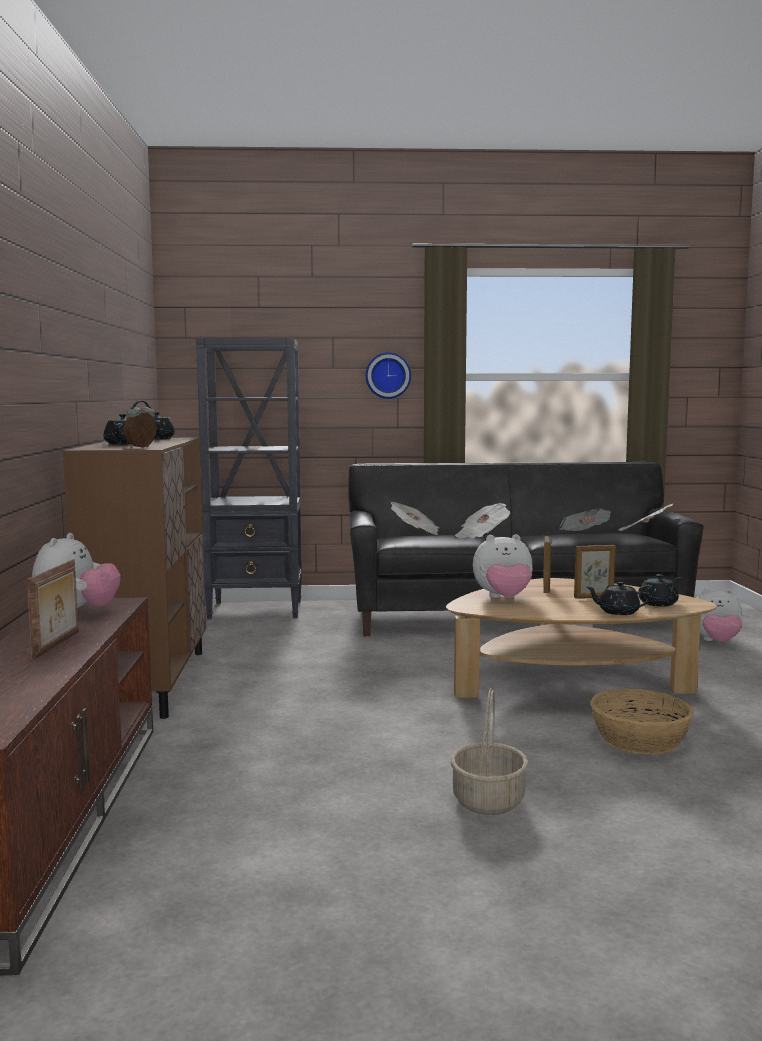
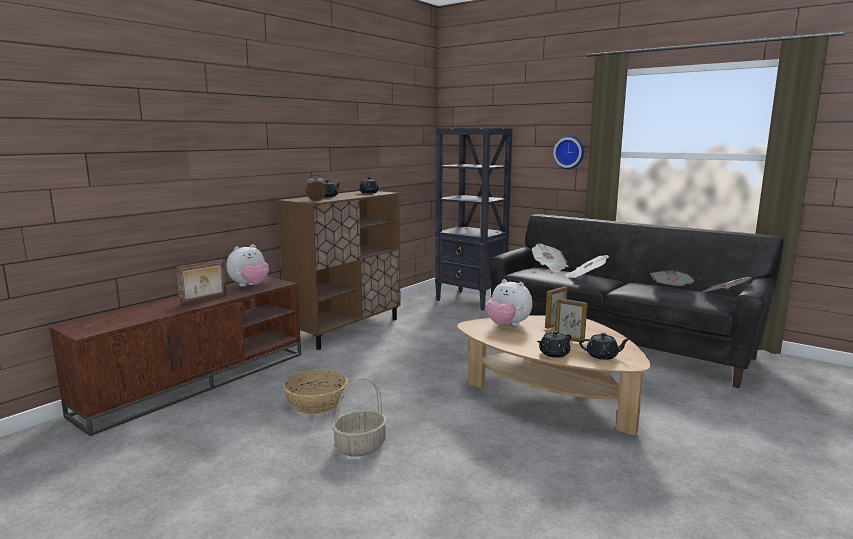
camera: 40 degrees right, 5 degrees up
black teapot [586,582,651,615] -> black teapot turned 90 degrees counterclockwise [537,331,571,358]
basket [590,689,694,755] -> basket moved to [283,369,348,414]
plush toy [696,588,743,642] -> none

